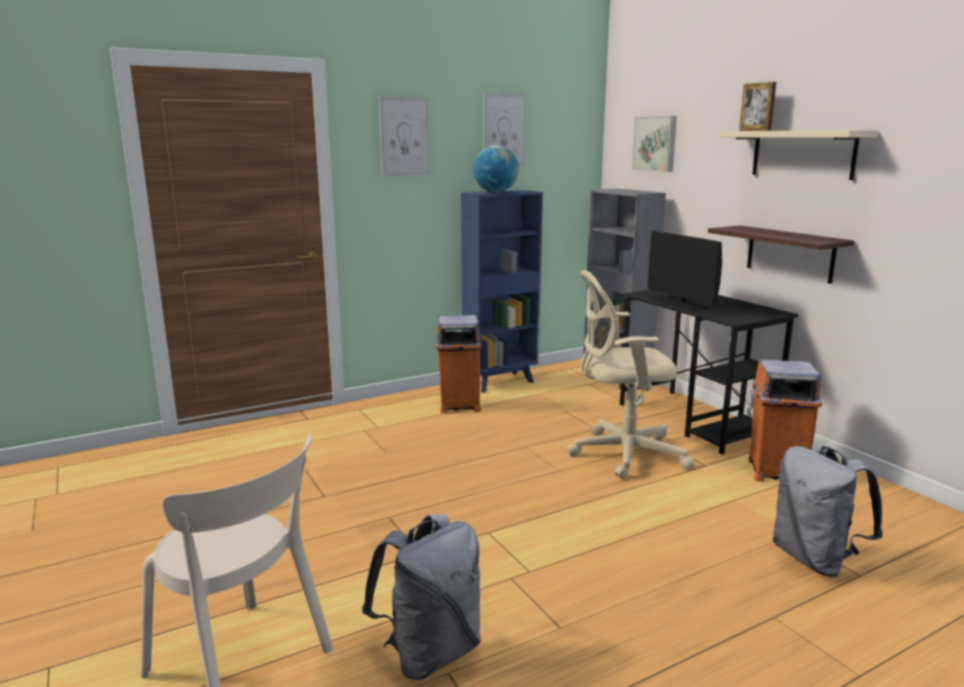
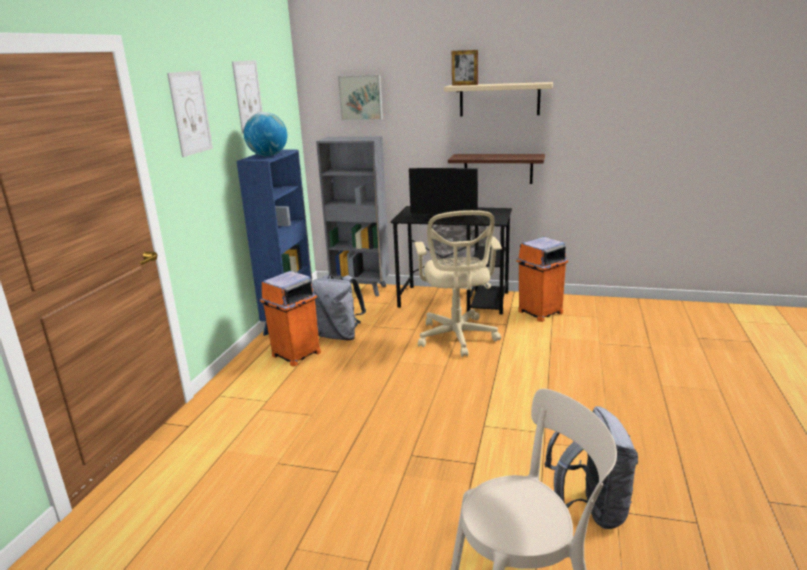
camera: 45 degrees left, 5 degrees up
beige office chair [567,270,694,479] -> beige office chair turned 45 degrees counterclockwise [414,210,502,357]
grey backpack [773,445,883,577] -> grey backpack moved to [312,274,366,340]

